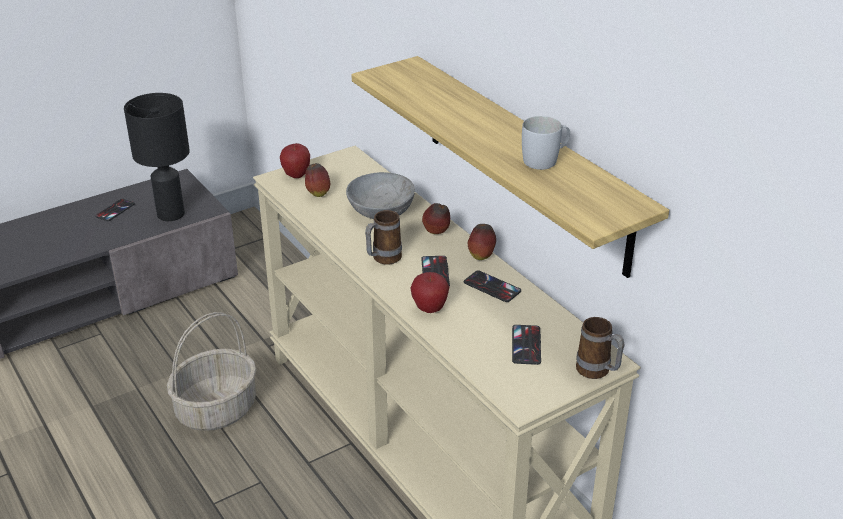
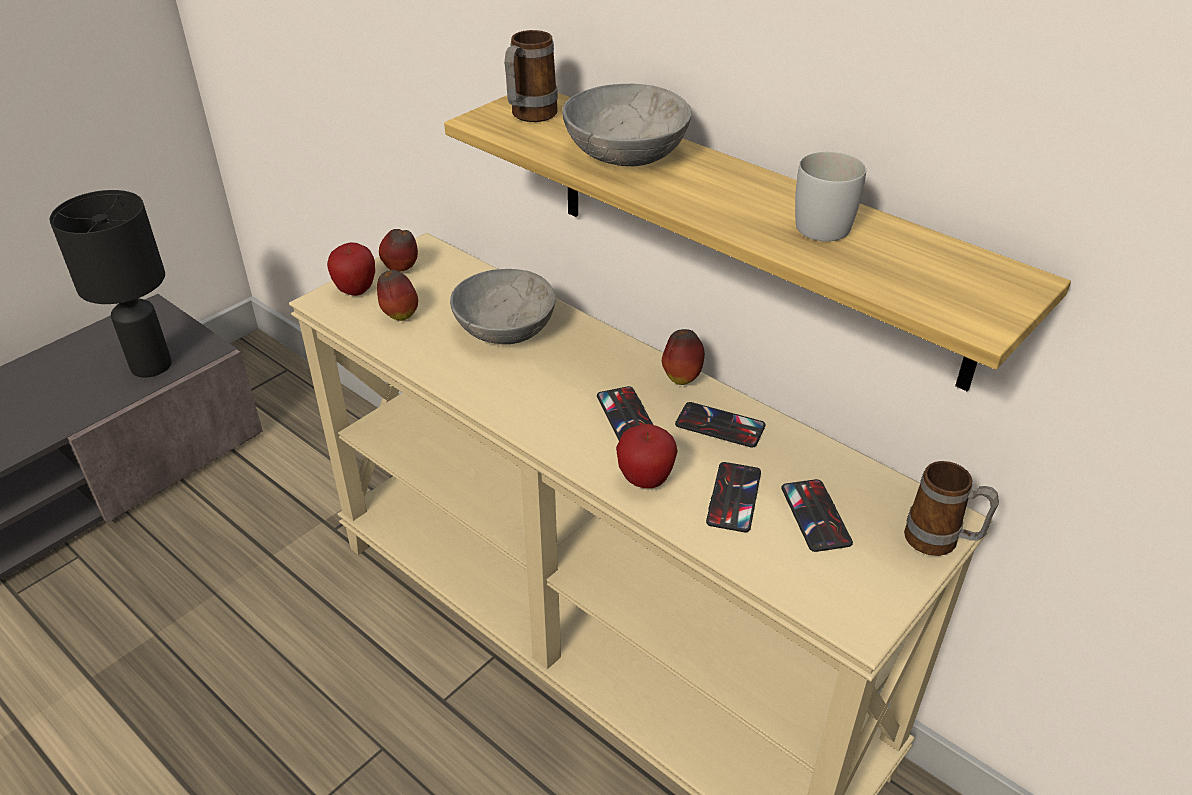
camera: 15 degrees left, 5 degrees up
phone [95,199,135,221] -> phone moved to [706,462,761,532]
basket [167,312,256,431] -> none
mug [365,210,402,265] -> mug moved to [504,30,558,122]
apple [422,203,450,234] -> apple moved to [379,229,418,272]
none -> grey bowl [562,84,692,166]

